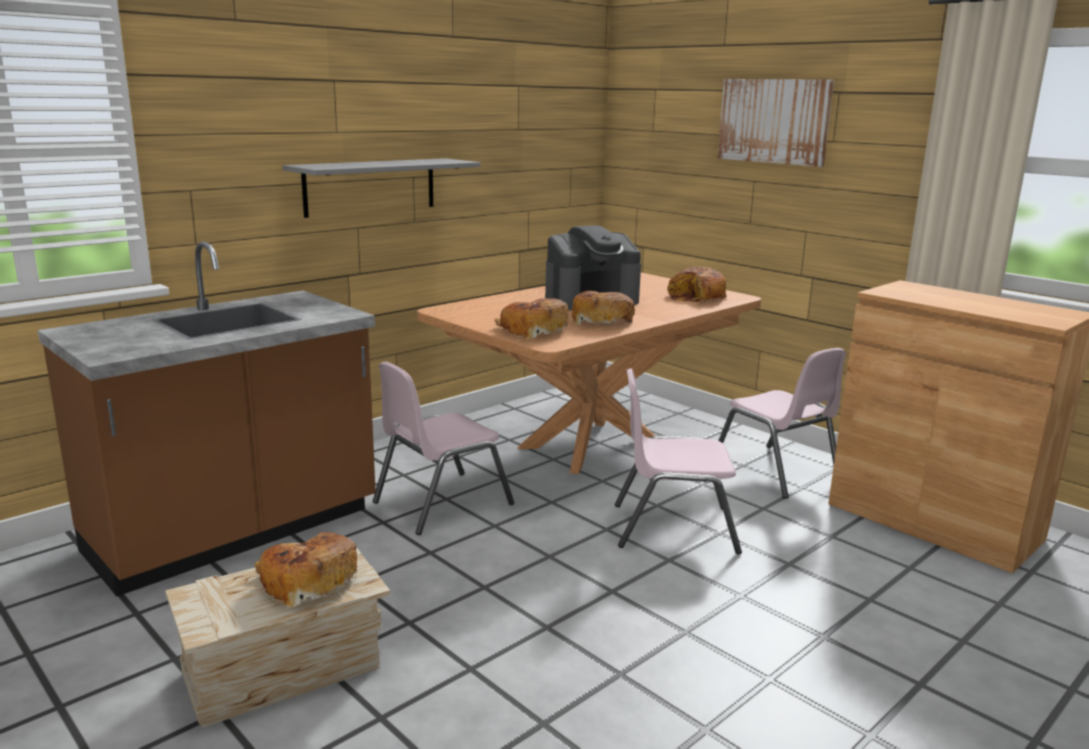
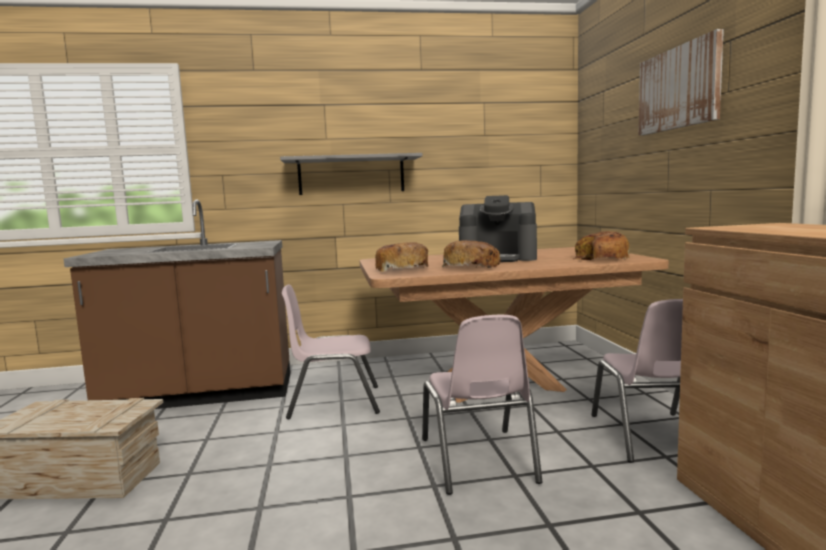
camera: 35 degrees right, 10 degrees down
bread [255,532,357,607] -> none
pink chair [615,368,742,555] -> pink chair turned 135 degrees counterclockwise [422,315,543,495]

